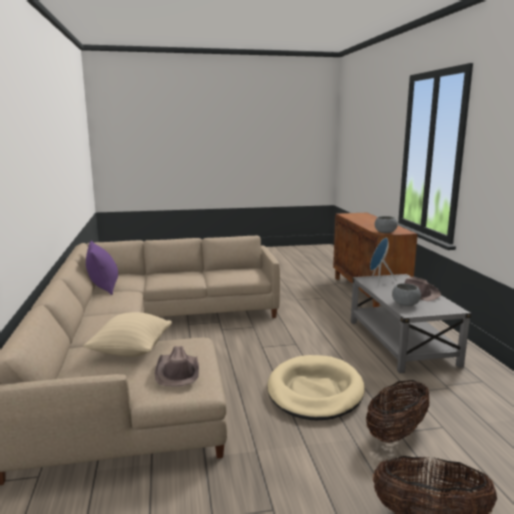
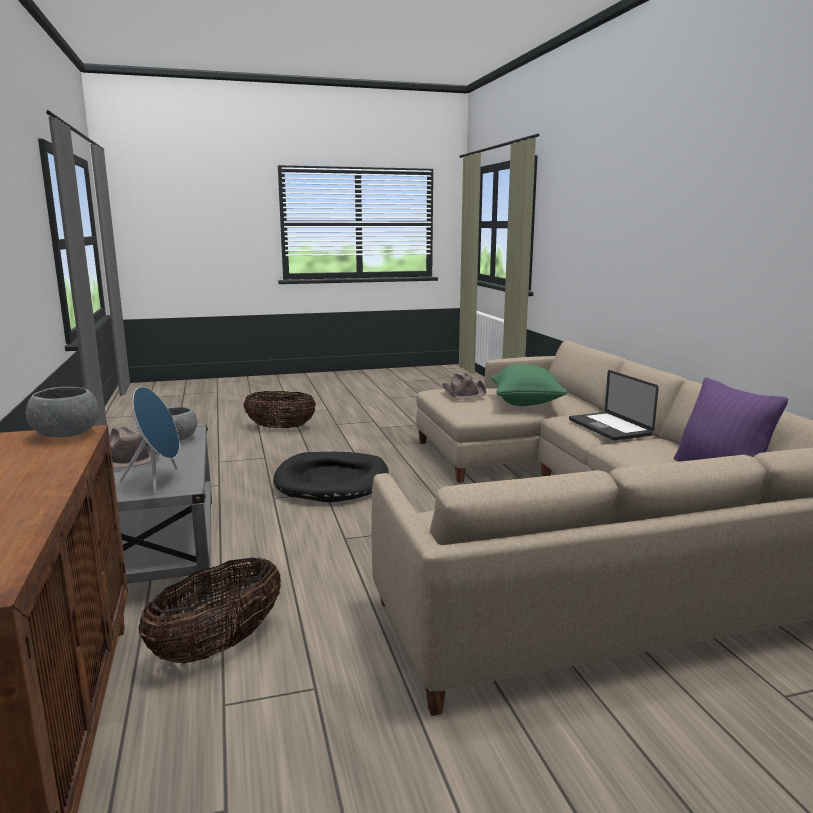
camera: 175 degrees right, 0 degrees up
beige pillow [83,312,172,357] -> green pillow [491,364,568,406]
beige dog bed [267,355,365,420] -> black dog bed [273,452,389,502]
basket [366,380,429,443] -> basket moved to [139,557,281,663]
none -> laptop [569,370,659,440]

